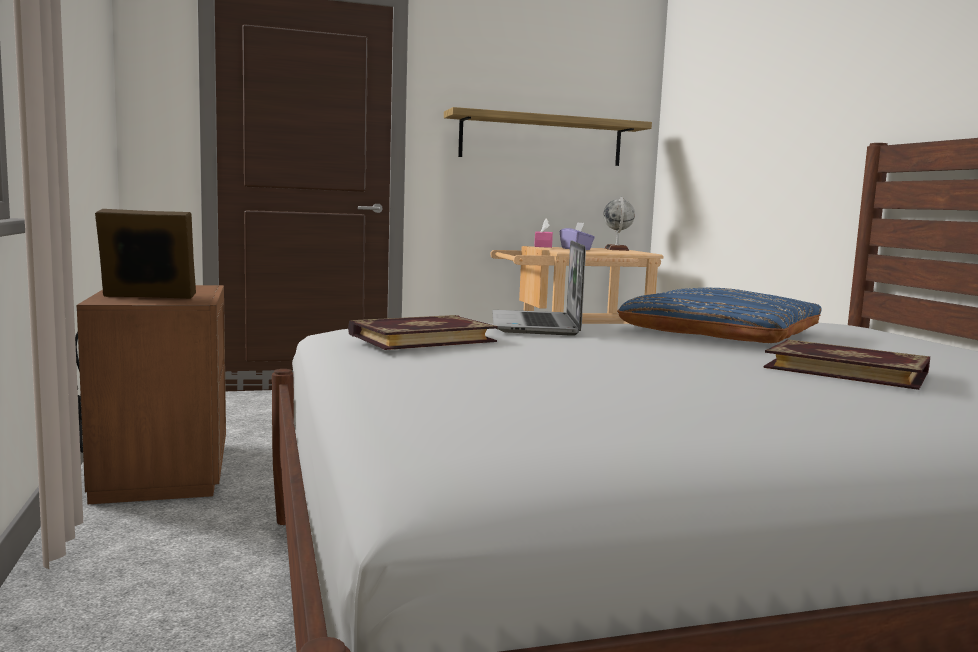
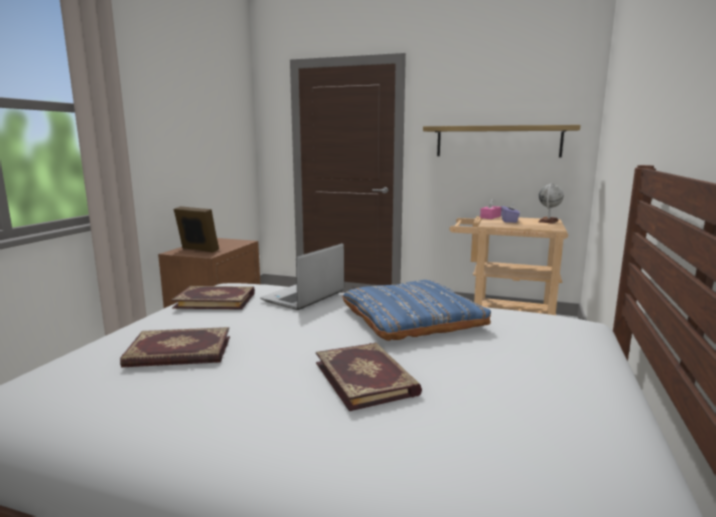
camera: 35 degrees right, 5 degrees up
none -> book [120,327,230,368]

